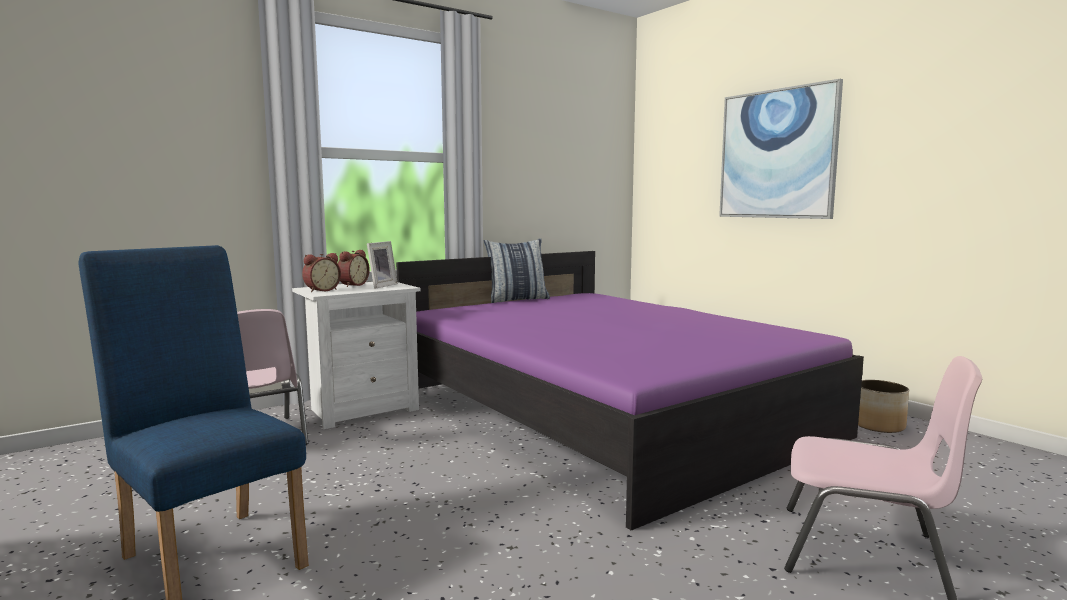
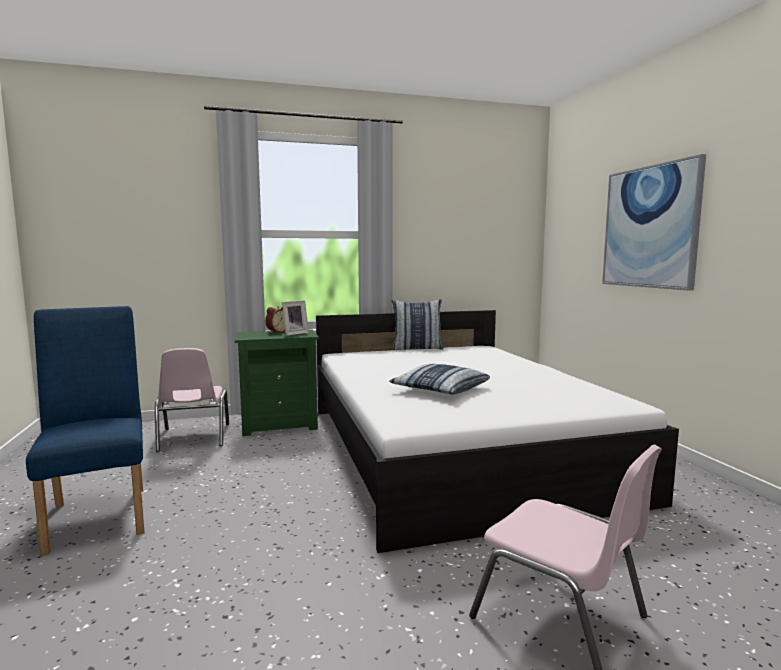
camera: 20 degrees right, 0 degrees up
white nightstand [292,282,420,429] -> green nightstand [235,329,319,436]
alarm clock [302,253,341,292] -> none
purple bed [396,251,864,530] -> white bed [316,310,679,553]
planter [858,380,909,433] -> none
none -> pillow [389,364,490,395]

